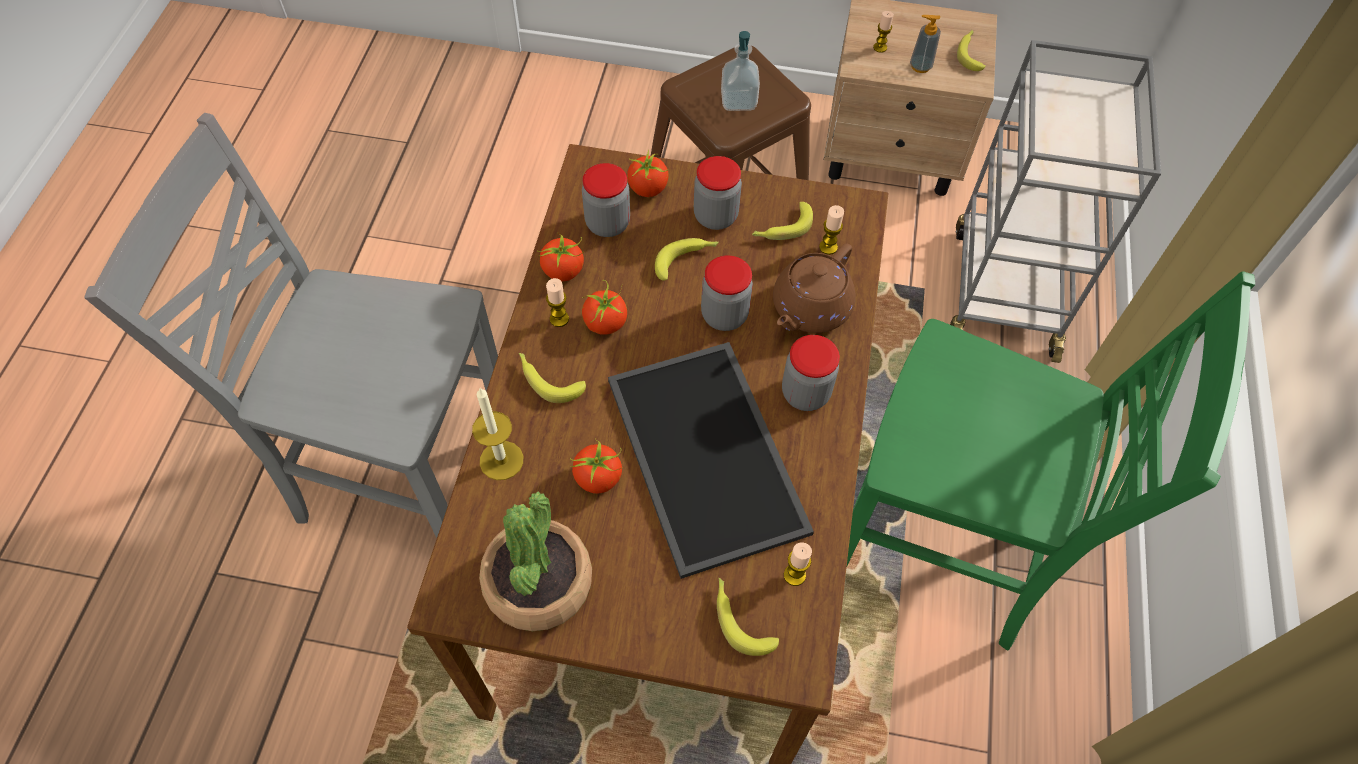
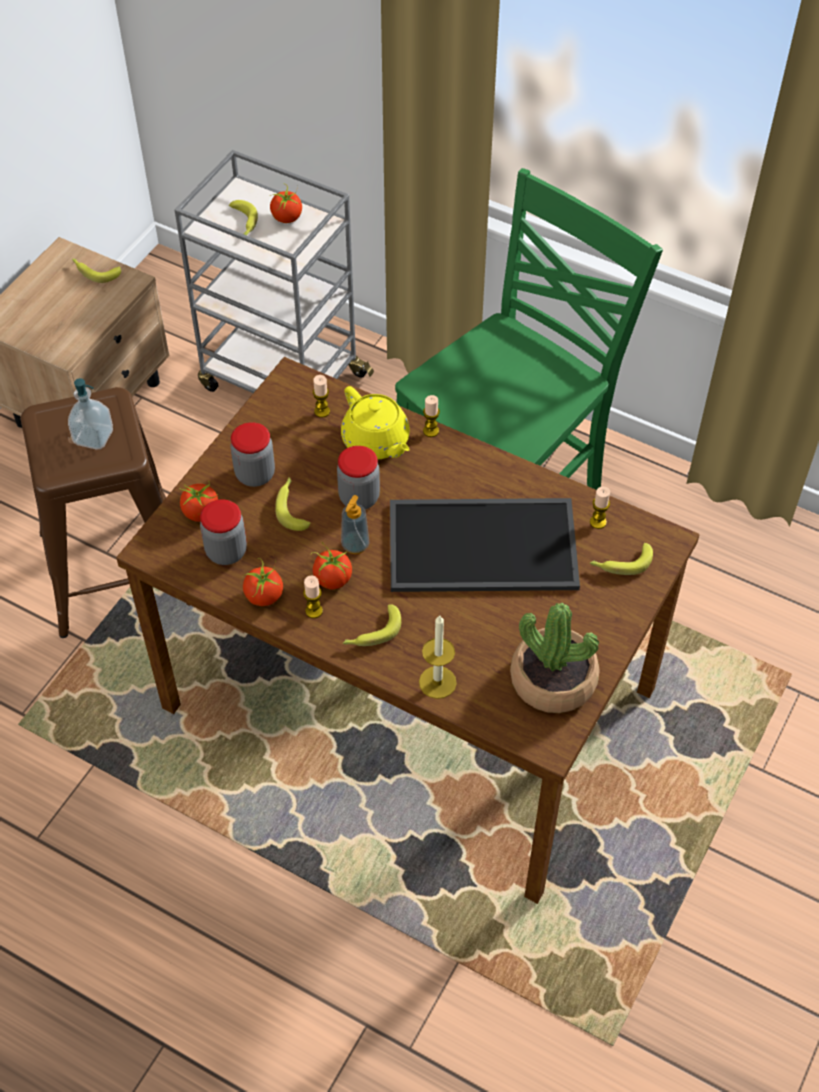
camera: 70 degrees left, 5 degrees down
grey chair [85,113,498,538] -> none
tomato [570,438,622,494] -> tomato moved to [270,185,302,223]
banana [752,202,813,240] -> banana moved to [229,200,258,236]
brown teapot [773,243,856,333] -> yellow teapot [341,386,410,460]
jar [782,335,840,411] -> none
candle [873,11,894,53] -> candle moved to [423,395,440,437]
soap dispenser [910,15,941,73] -> soap dispenser moved to [341,495,370,554]

